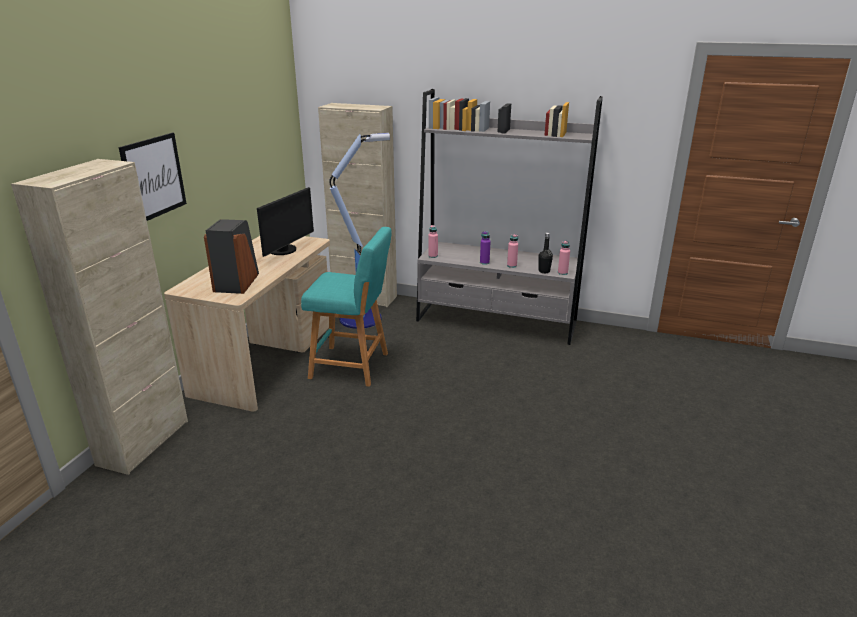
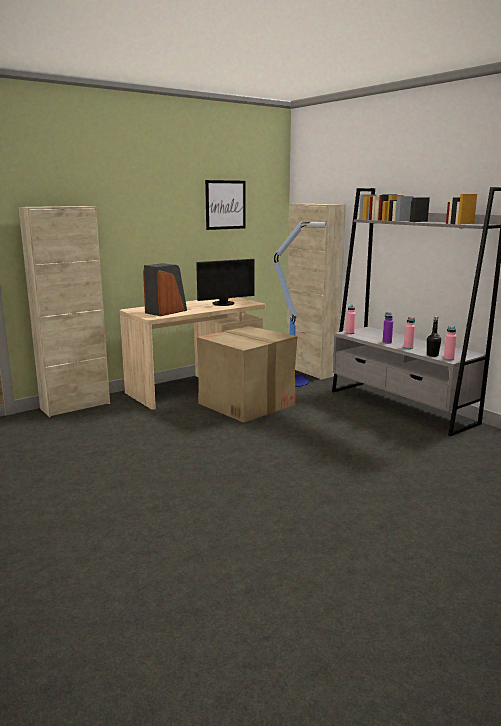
camera: 35 degrees right, 10 degrees down
picture [119,133,187,221] -> picture moved to [205,180,246,230]
turquoise stool [301,227,392,387] -> cardboard box [197,326,297,423]

